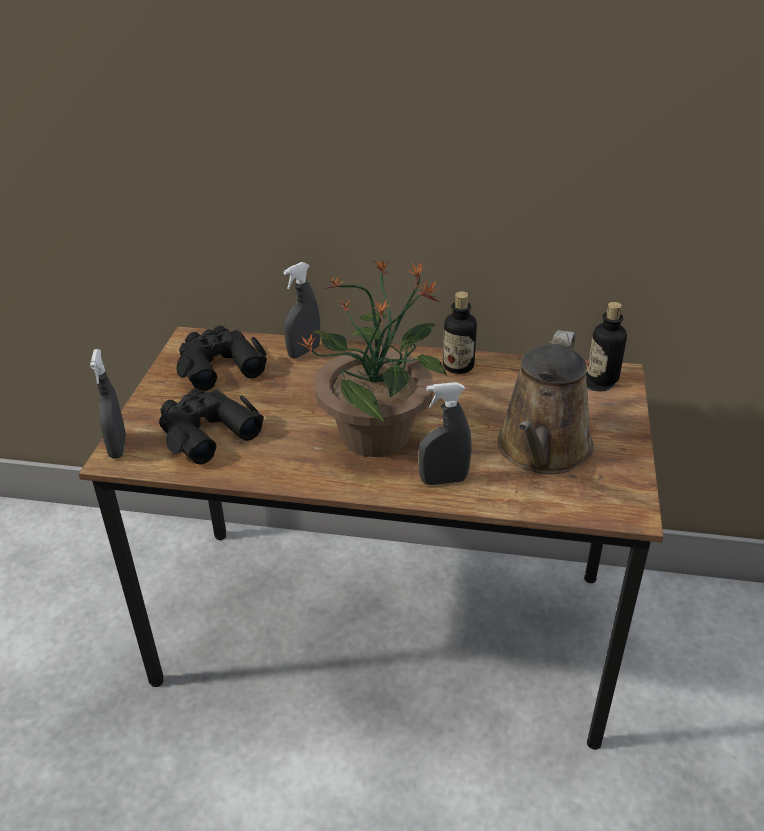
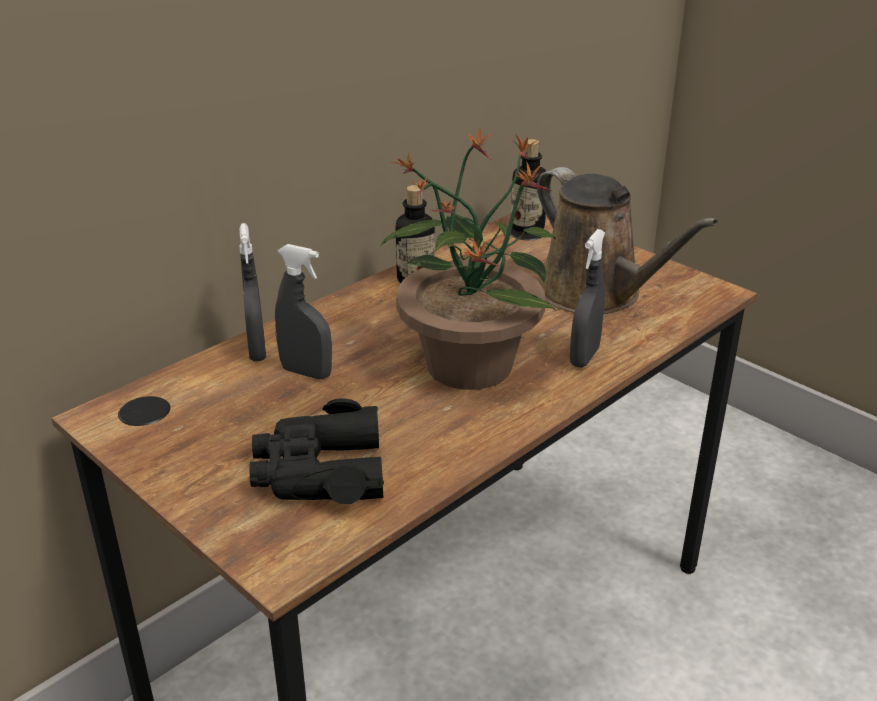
camera: 55 degrees left, 5 degrees down
grey spray bottle [90,349,126,459] -> grey spray bottle moved to [275,244,332,379]
black binoculars [177,326,267,391] -> none

